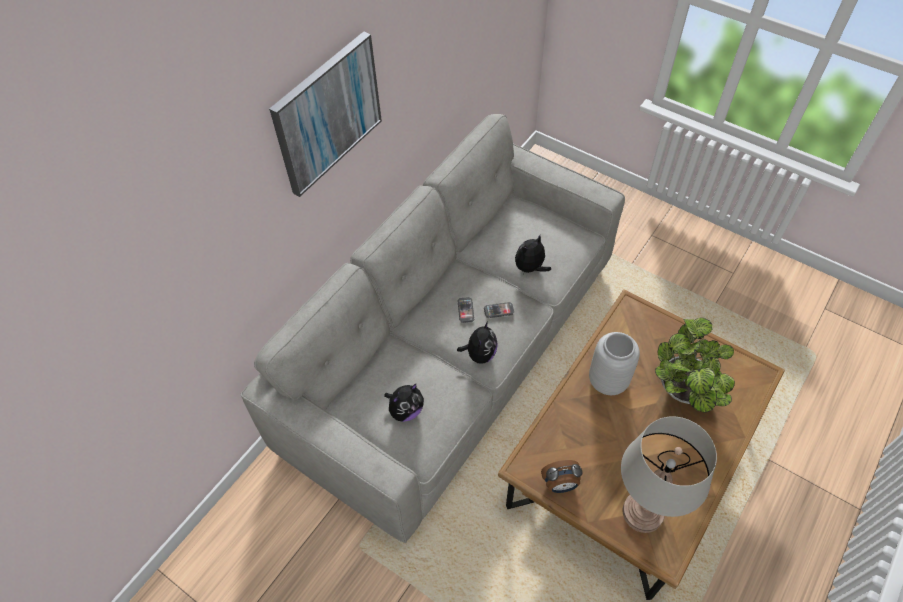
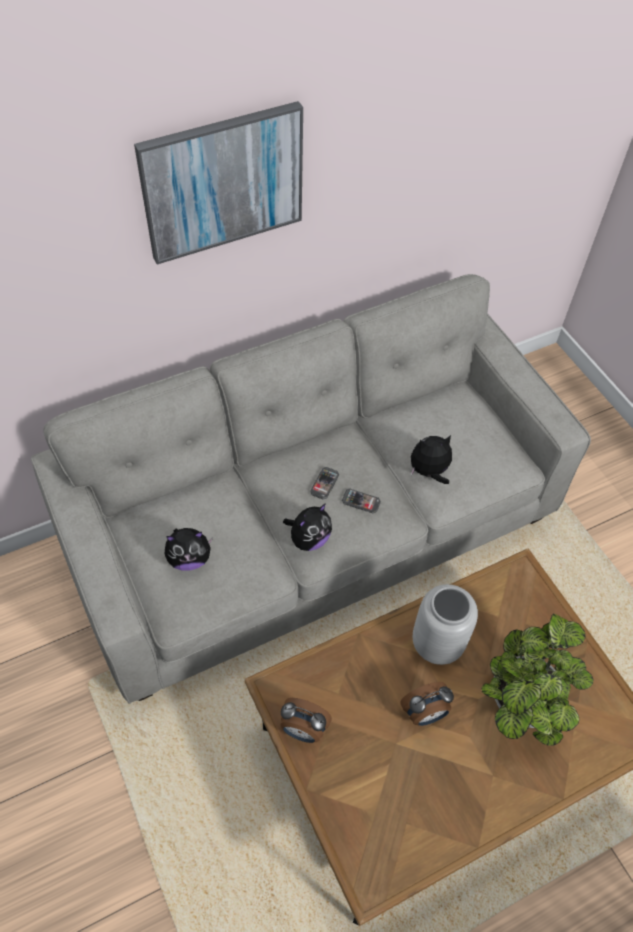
camera: 25 degrees right, 0 degrees up
grey table lamp [621,416,717,533] -> none
none -> alarm clock [400,682,454,726]

